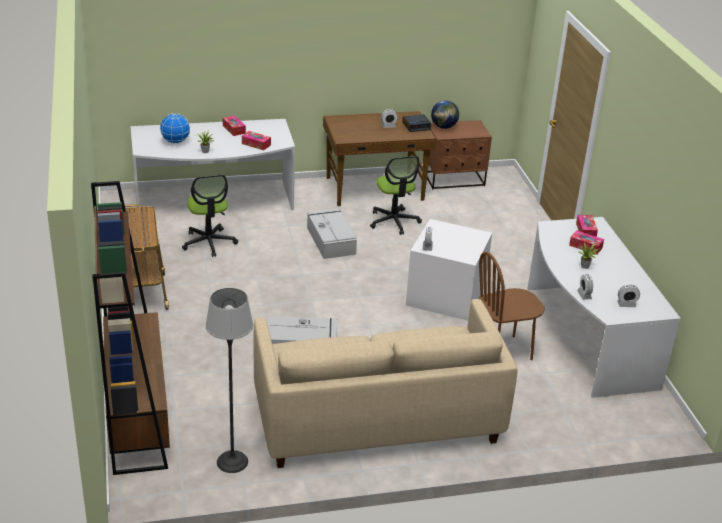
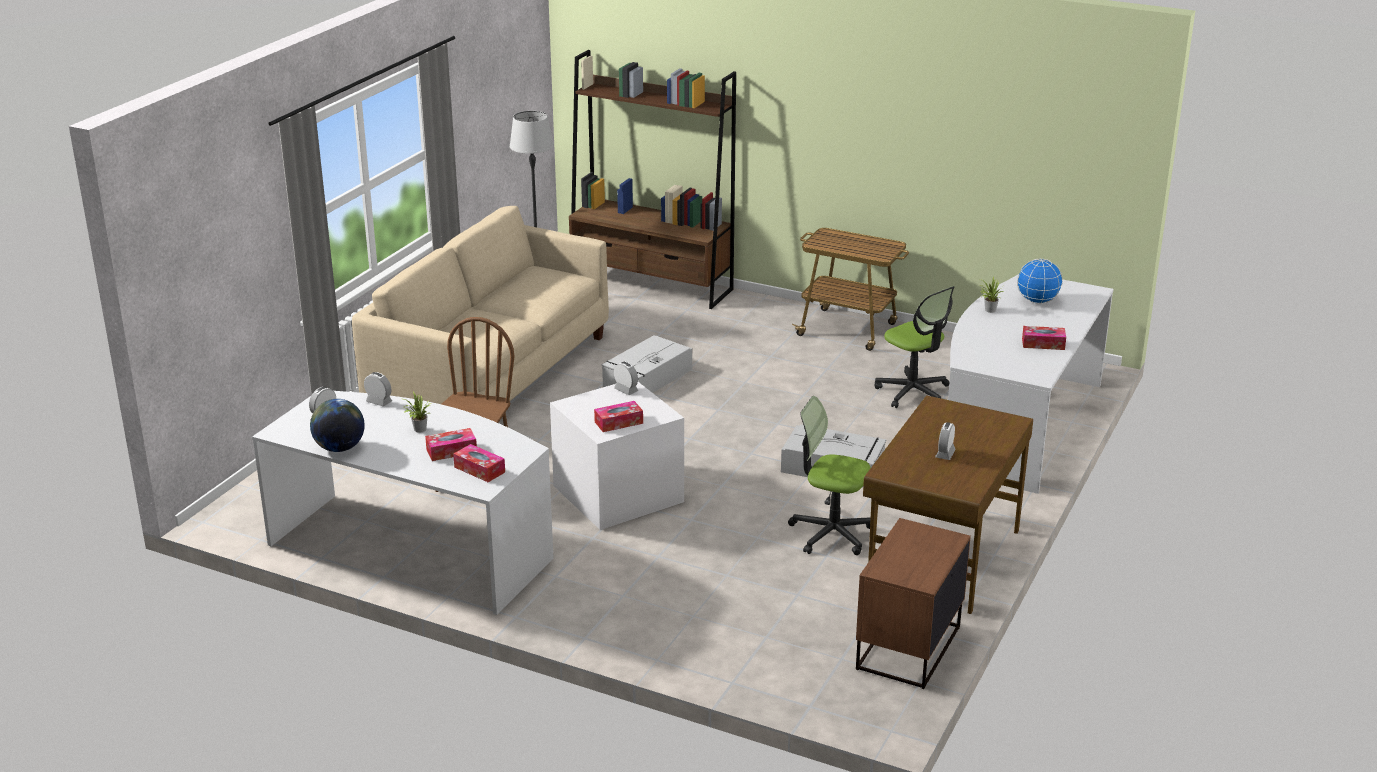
camera: 130 degrees right, 5 degrees down
office chair [182,175,238,257] -> office chair turned 150 degrees counterclockwise [874,286,954,408]
tissue box [242,131,271,150] -> tissue box moved to [594,401,643,432]
alarm clock [402,114,431,132] -> none
globe [431,100,459,129] -> globe moved to [310,399,365,452]

